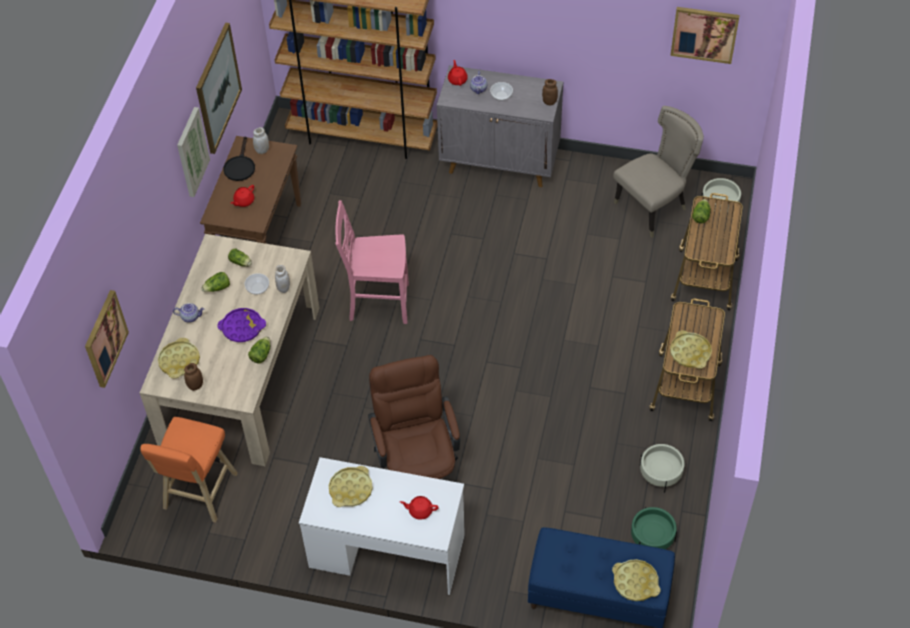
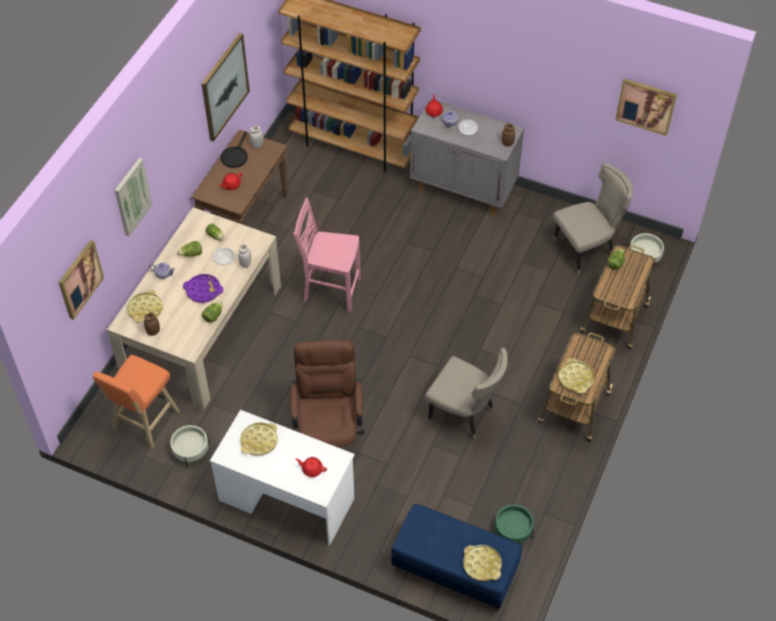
camera: 10 degrees right, 0 degrees up
picture [177,107,210,197] -> picture moved to [115,158,153,236]
beige planter [640,444,685,493] -> beige planter moved to [170,425,209,467]
none -> beige chair [425,348,508,440]

